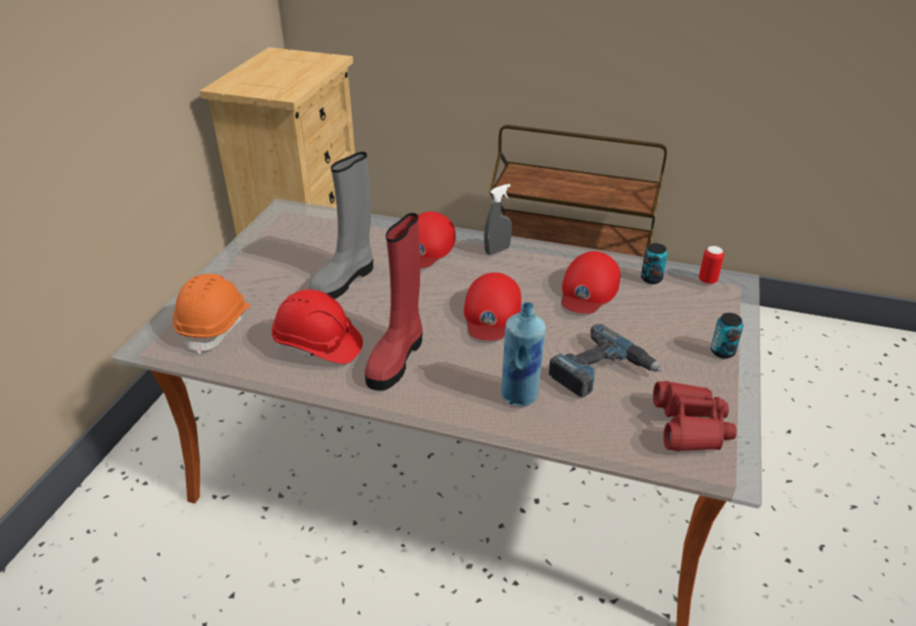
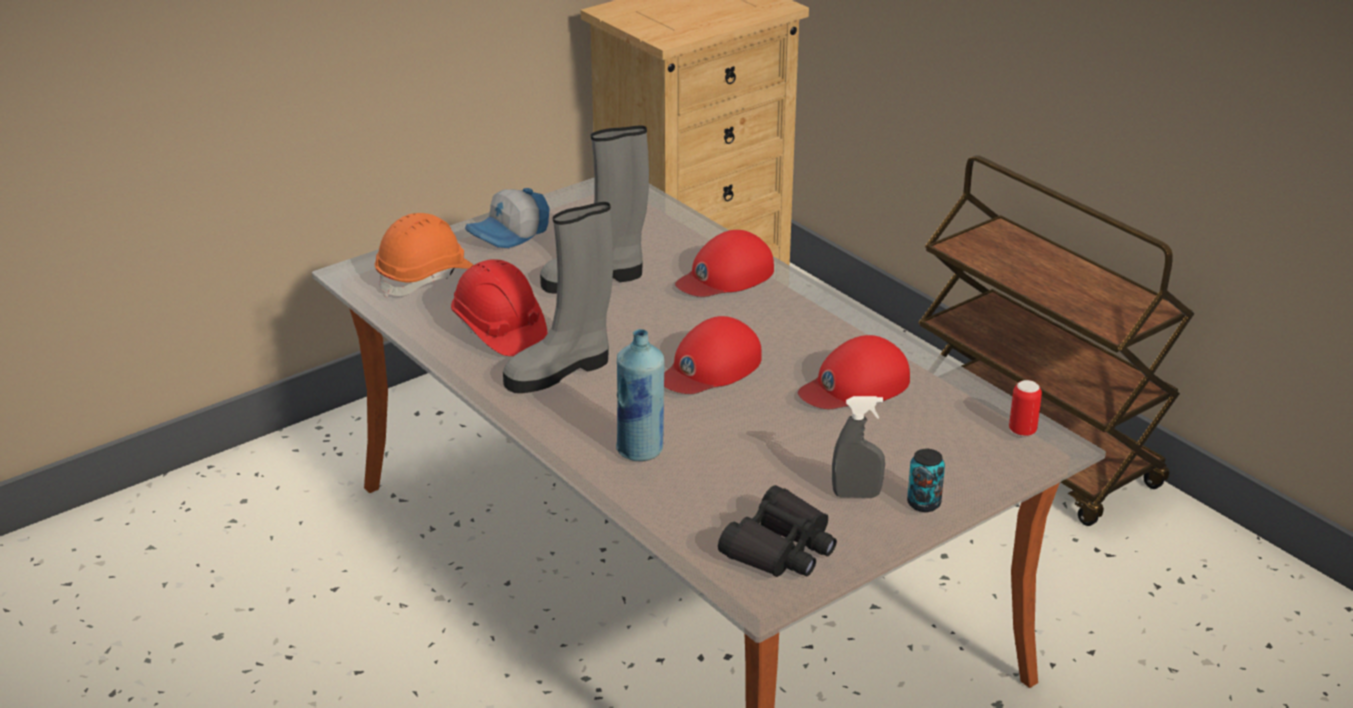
camera: 35 degrees right, 5 degrees down
red boot [365,213,423,391] -> grey boot [503,202,613,393]
grey spray bottle [484,184,512,255] -> grey spray bottle moved to [832,396,885,498]
power drill [549,324,661,398] -> none
can [641,243,668,284] -> none
red binoculars [653,381,737,451] -> black binoculars [718,485,837,577]
none -> cap [465,188,550,248]

